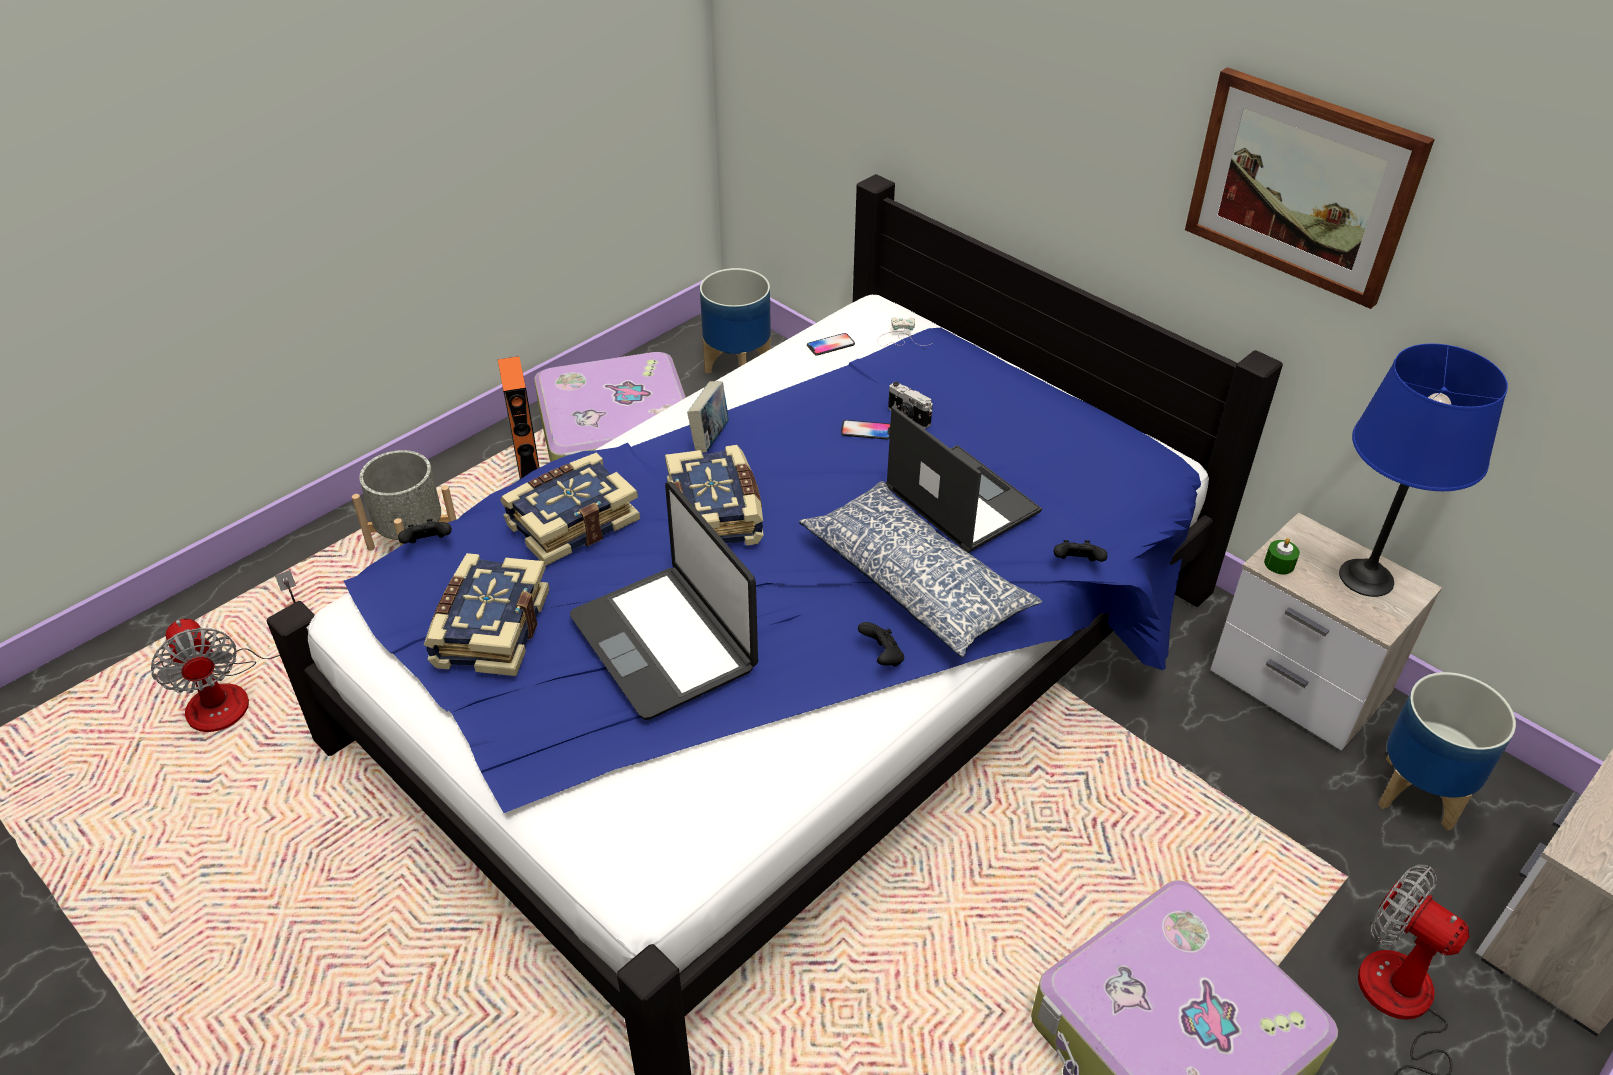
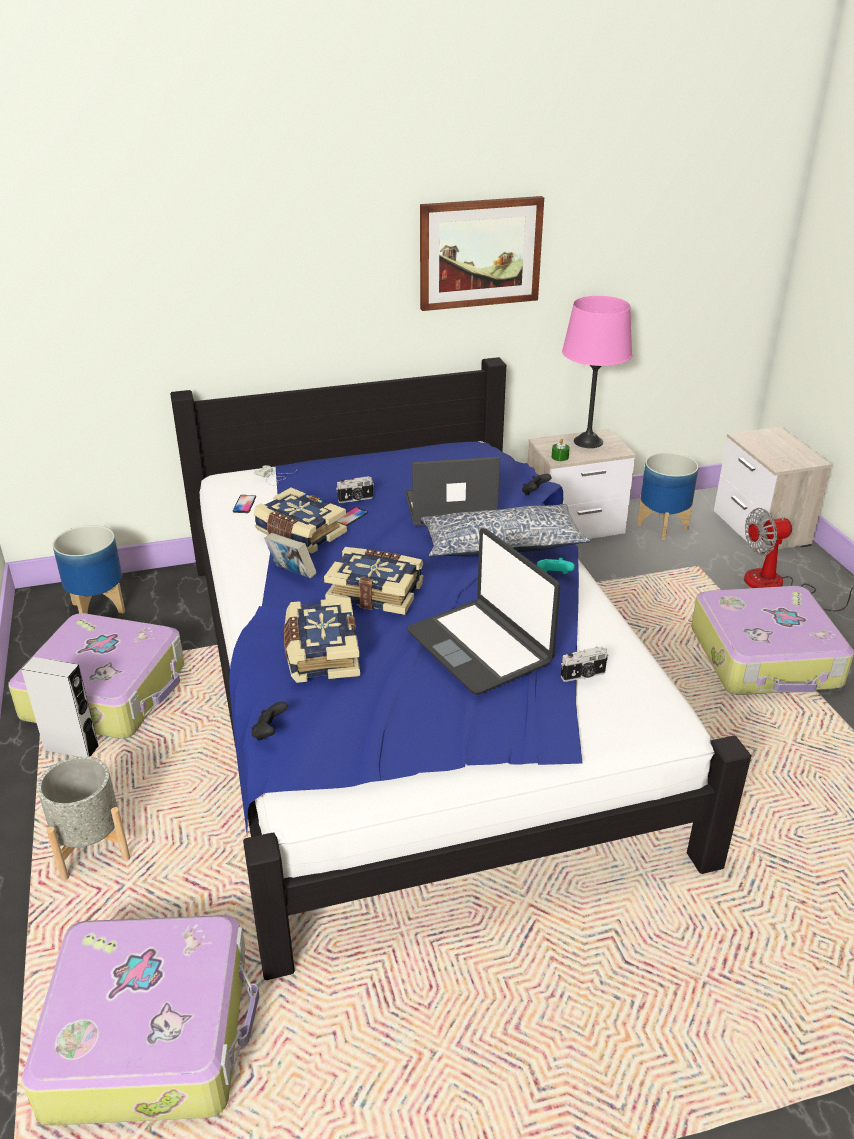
camera: 60 degrees left, 10 degrees down
fan [151,570,296,732] -> suitcase [22,915,259,1126]
book [424,553,549,676] -> book moved to [253,488,347,554]
orange speaker [498,356,540,479] -> grey speaker [21,657,98,757]
laptop [570,482,758,720] -> laptop turned 60 degrees clockwise [407,528,560,695]
black game controller [858,622,904,666] -> turquoise game controller [537,558,575,574]
blue table lamp [1339,344,1508,597] -> pink table lamp [562,296,633,448]
none -> camera [561,646,608,682]

